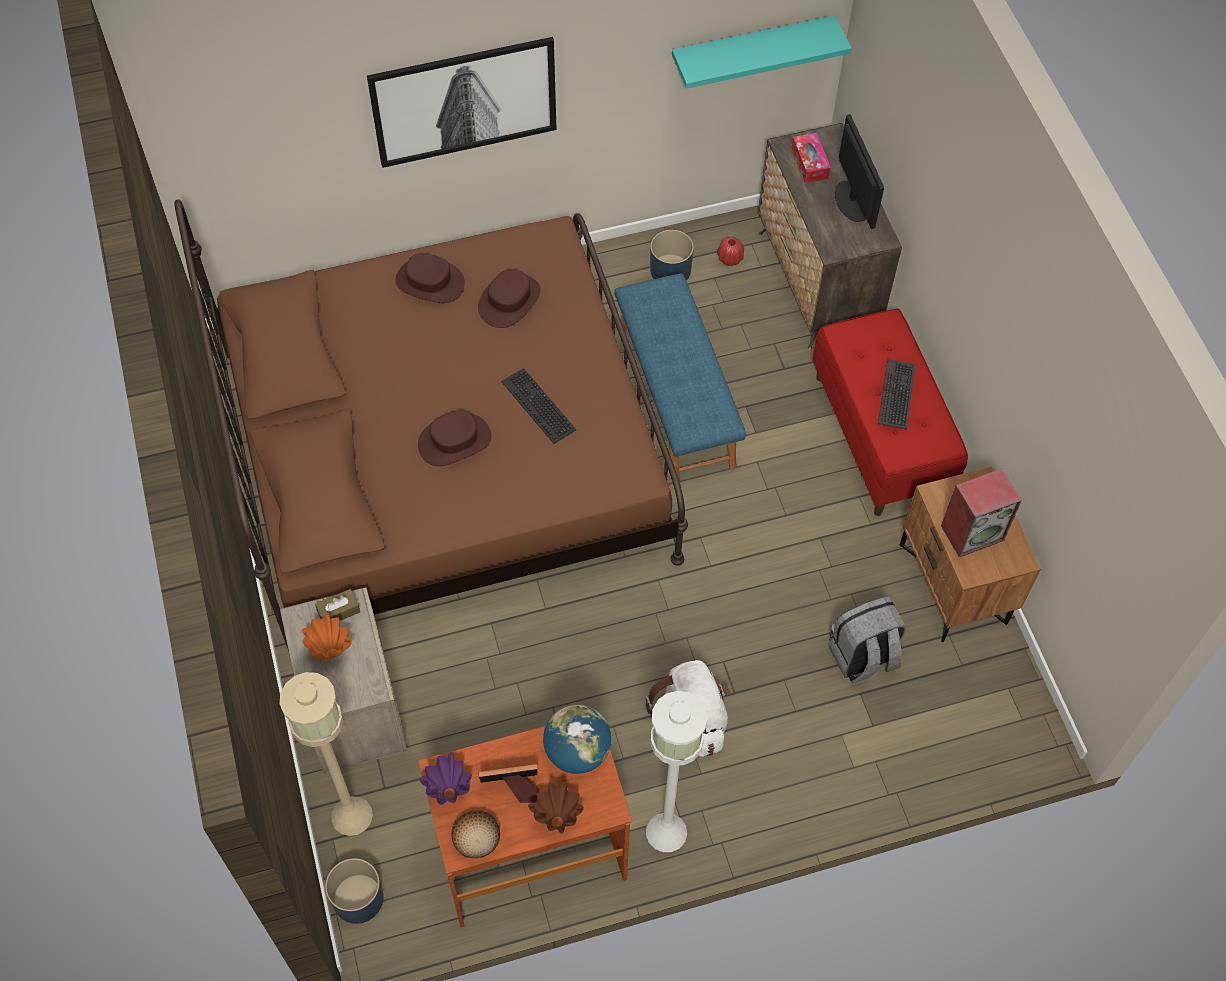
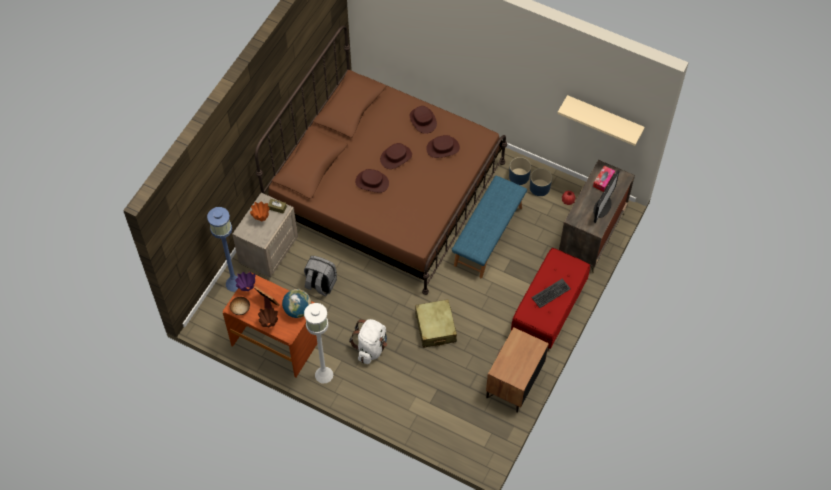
camera: 45 degrees right, 0 degrees up
beige floor lamp [280,672,373,836] -> blue floor lamp [207,207,238,292]
blue planter [325,858,384,924] -> blue planter moved to [509,157,531,185]
picture [367,37,557,168] -> none
keyboard [501,368,576,444] -> none
turquoise shelf [672,15,852,89] -> beige shelf [557,95,645,146]
grey backpack [828,597,907,683] -> grey backpack moved to [304,256,337,296]
speaker [941,468,1022,558] -> none
none -> brown hat [380,143,412,169]
none -> beige suitcase [415,299,457,348]

